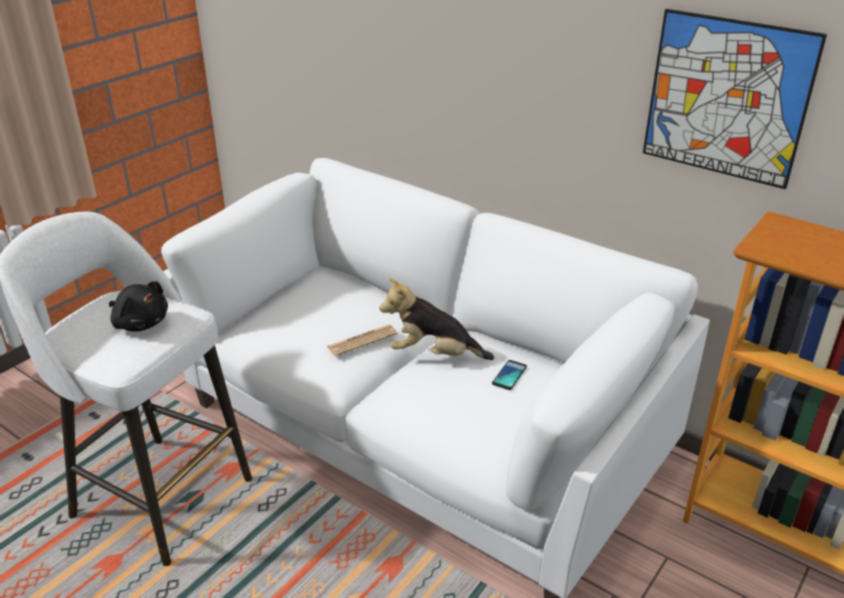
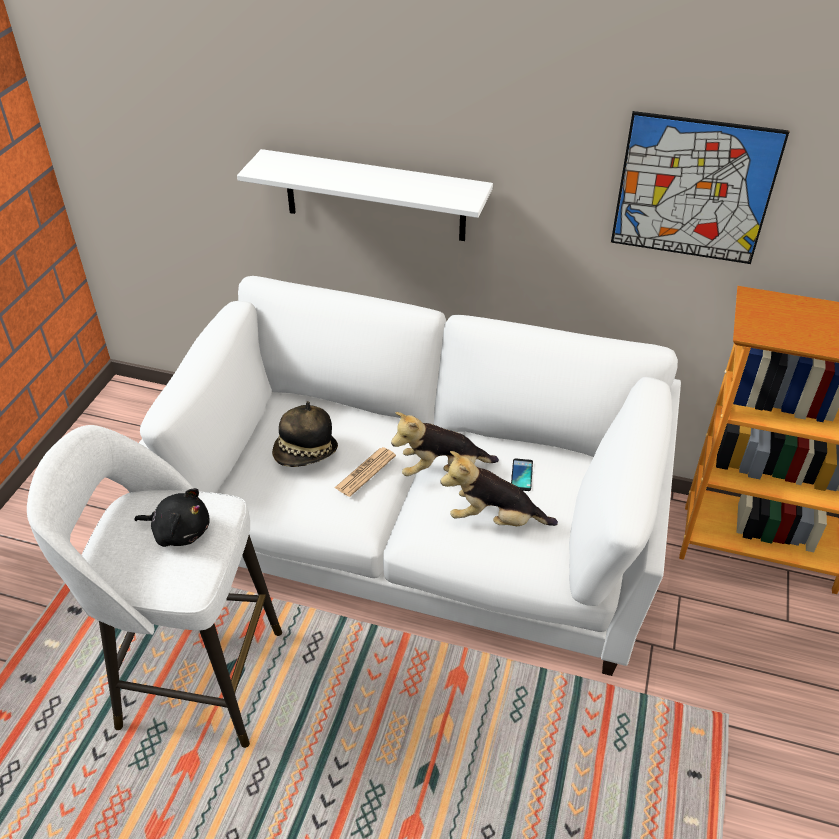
camera: 20 degrees left, 10 degrees up
none -> white shelf [237,149,493,241]
none -> hat [272,401,338,467]
none -> plush toy [440,451,558,526]

